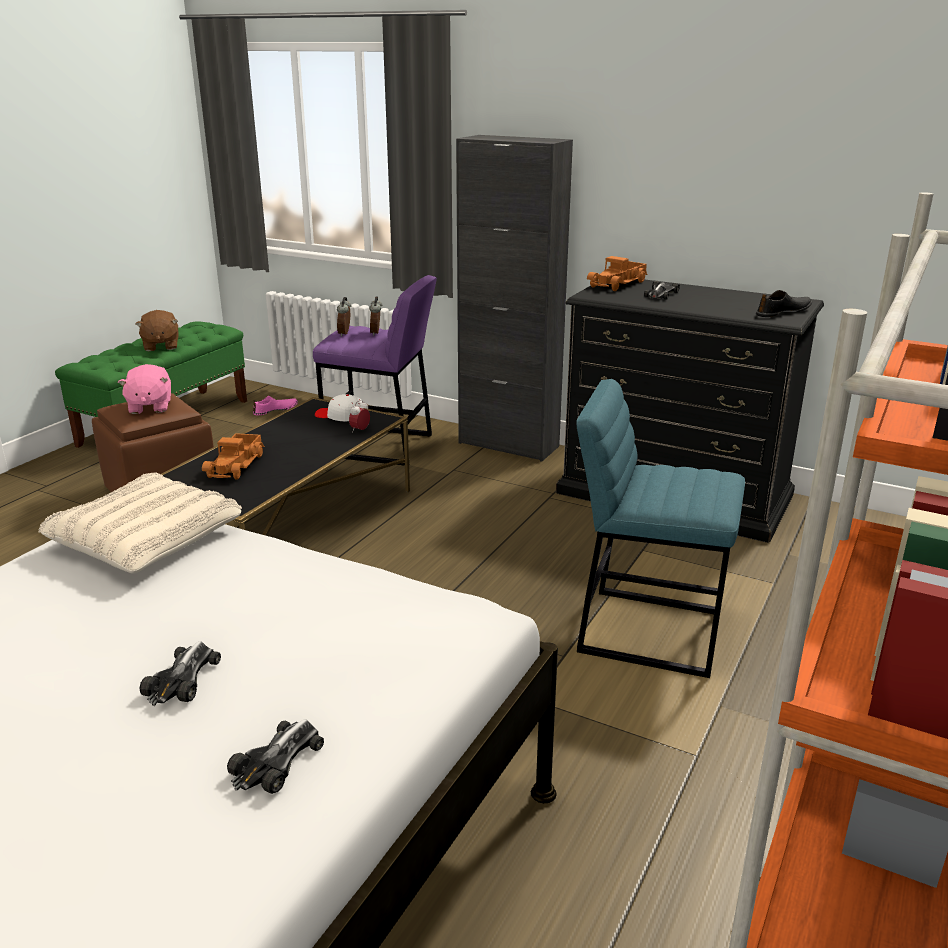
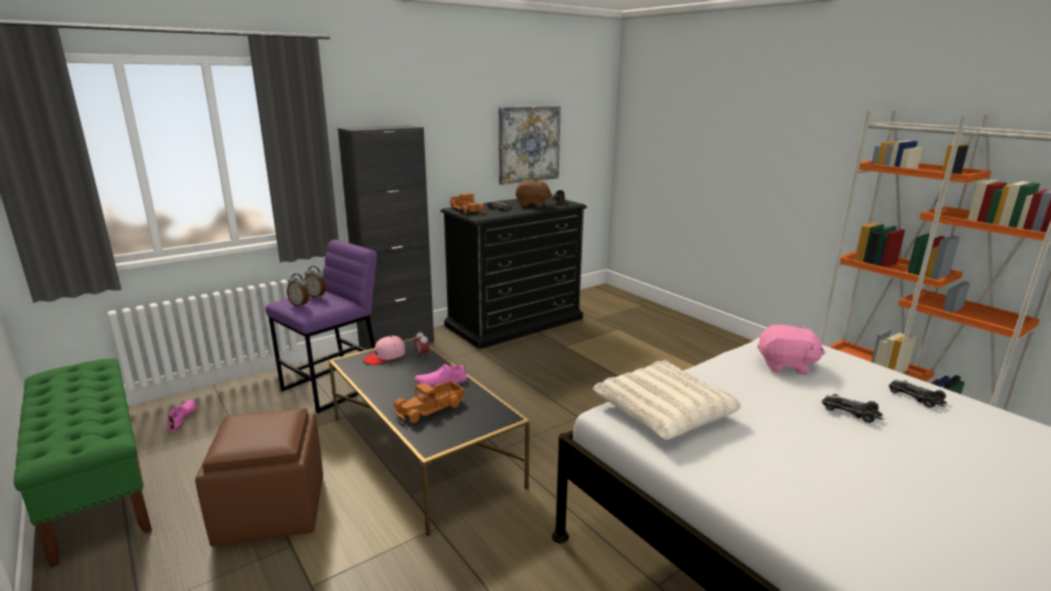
camera: 65 degrees left, 5 degrees down
pink plush toy [118,364,171,414] -> pink plush toy moved to [757,325,825,375]
brown plush toy [136,310,178,351] -> brown plush toy moved to [515,180,552,207]
toy truck [202,433,265,480] -> toy truck turned 105 degrees clockwise [394,380,464,423]
white cap [315,394,364,421] -> pink cap [363,336,405,365]
blue stool [576,379,745,678] -> none
none -> pink shoe [414,363,467,387]
none -> picture [499,106,561,185]

